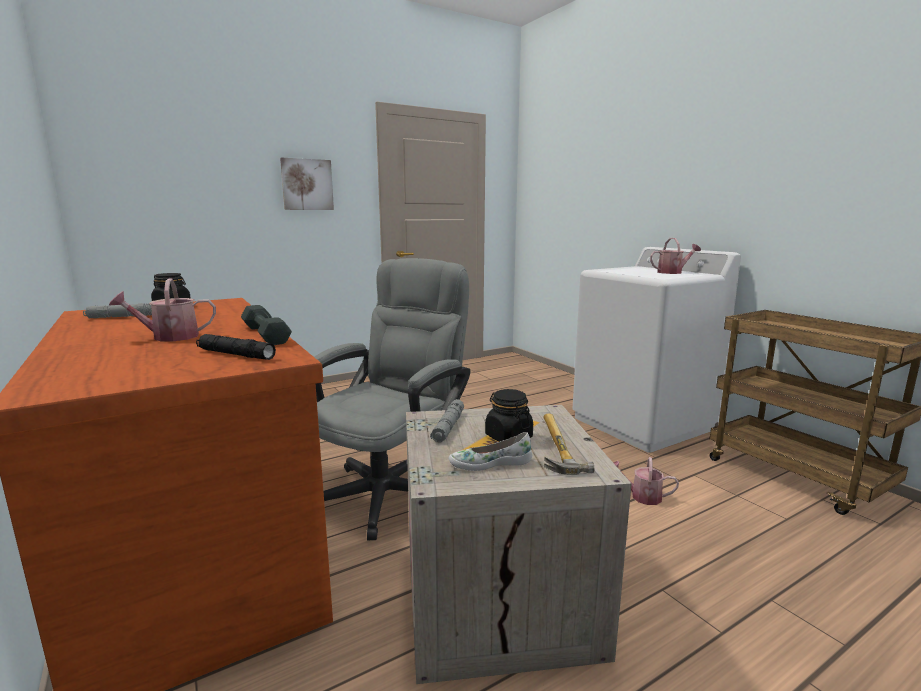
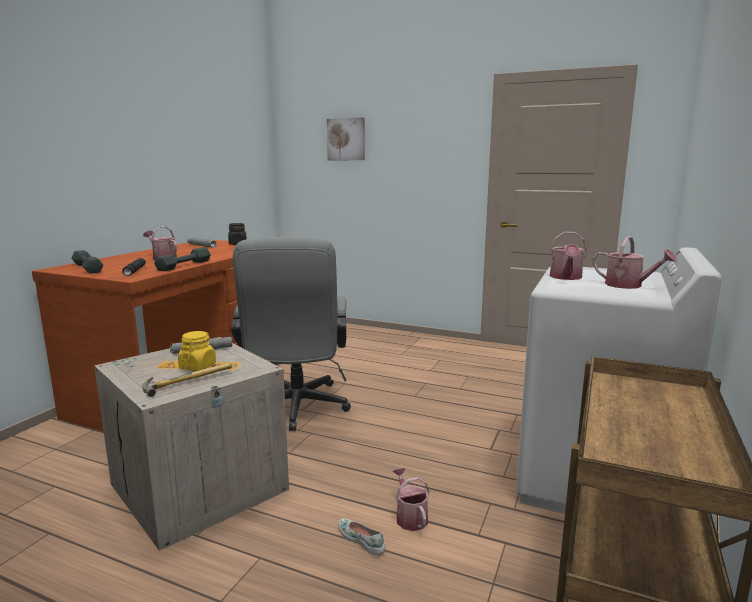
camera: 55 degrees right, 0 degrees up
picture [280,158,334,210] -> picture moved to [327,117,365,160]
grey office chair [314,258,470,541] -> grey office chair turned 90 degrees clockwise [231,237,351,431]
white shoe [449,432,532,471] -> white shoe moved to [338,518,385,556]
black jar [485,389,533,442] -> yellow jar [178,331,216,371]
none -> grey dumbbell [71,250,104,274]
none -> watering can [550,232,587,280]

